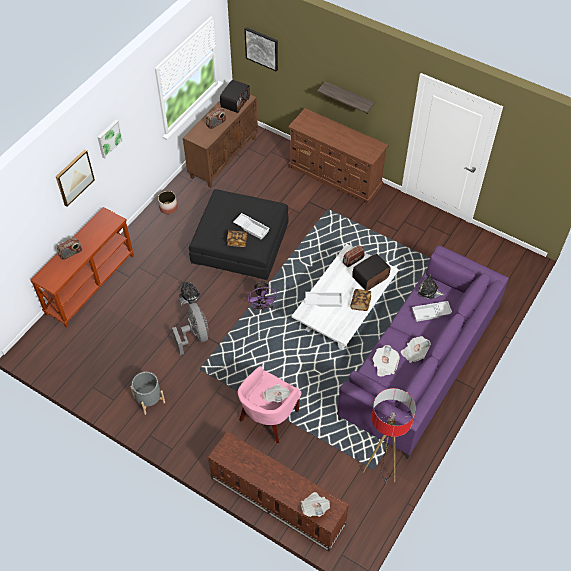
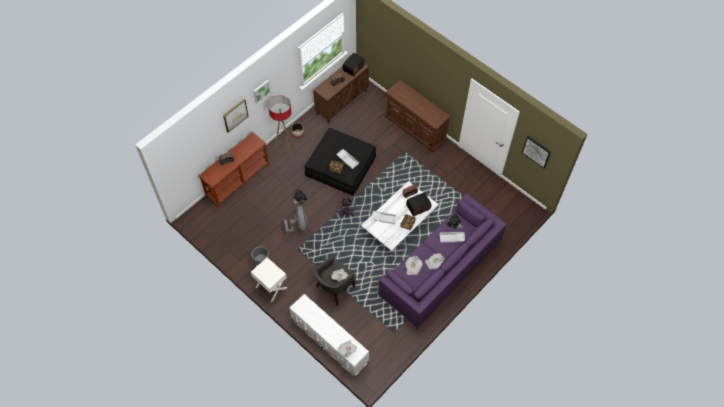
camera: 10 degrees right, 5 degrees up
brown tv stand [208,432,349,551] -> white tv stand [290,294,369,378]
pink armchair [238,366,301,443] -> grey armchair [315,256,357,306]
picture [244,27,278,72] -> picture moved to [522,136,551,168]
shelf [317,81,375,113] -> none
floor lamp [363,388,416,483] -> floor lamp moved to [268,95,292,157]
none -> white nightstand [251,257,287,302]

